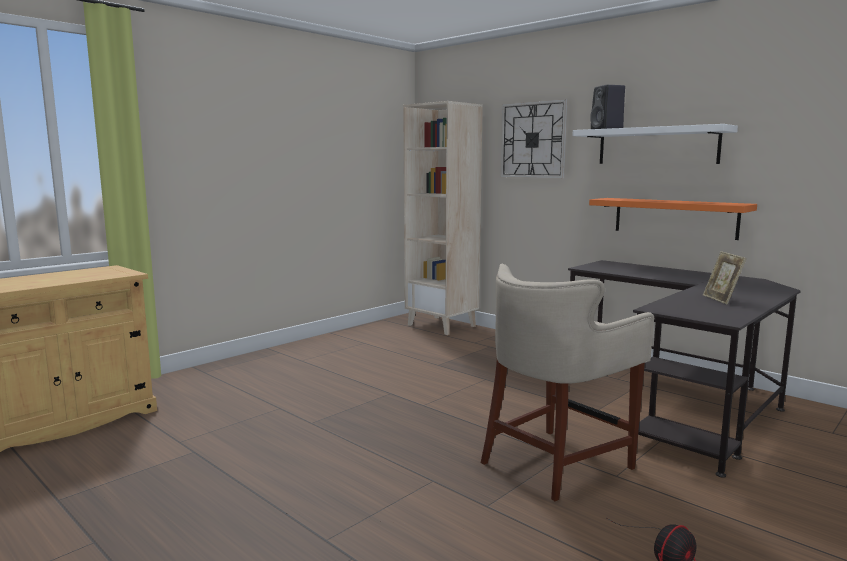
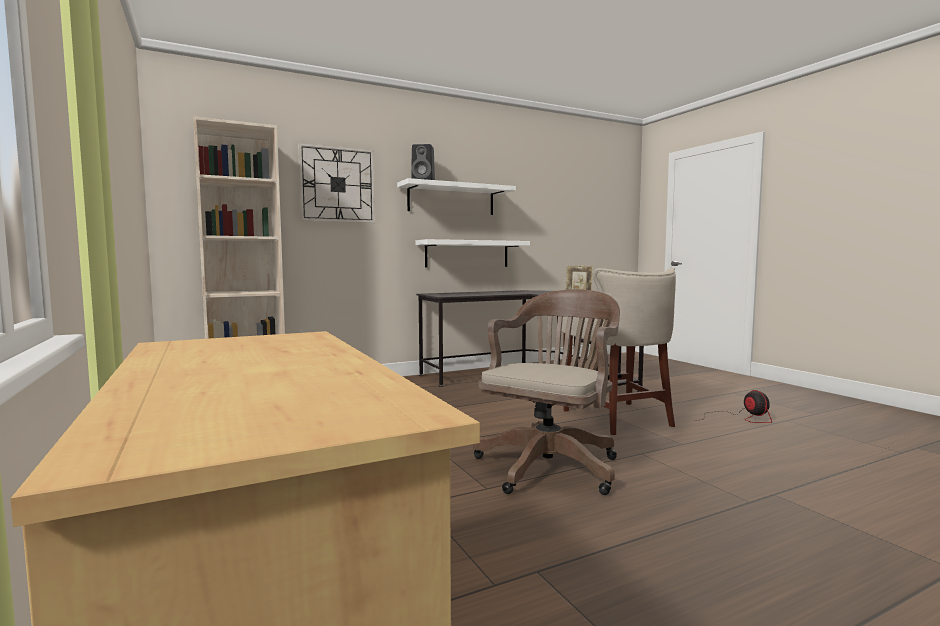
camera: 70 degrees left, 5 degrees down
orange shelf [589,198,757,240] -> white shelf [415,239,530,267]
none -> brown office chair [473,289,620,495]

